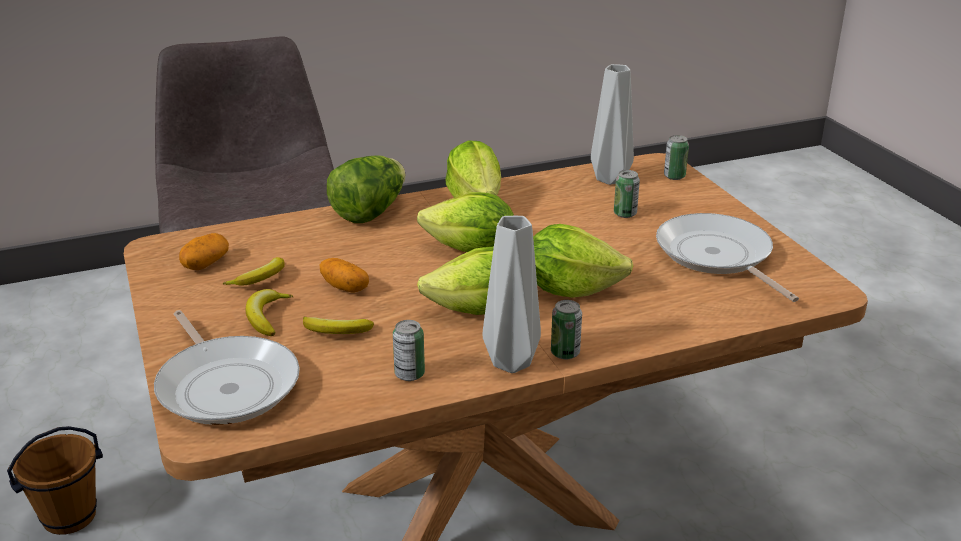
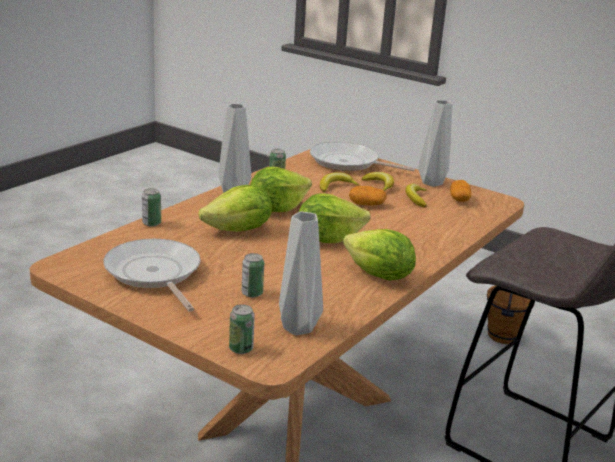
camera: 145 degrees right, 5 degrees down
lettuce [327,155,406,223] -> none
can [551,300,582,359] -> can moved to [142,188,161,227]
frying pan [656,213,799,302] -> frying pan turned 150 degrees counterclockwise [103,239,201,312]
none -> grey vase [418,100,452,187]

